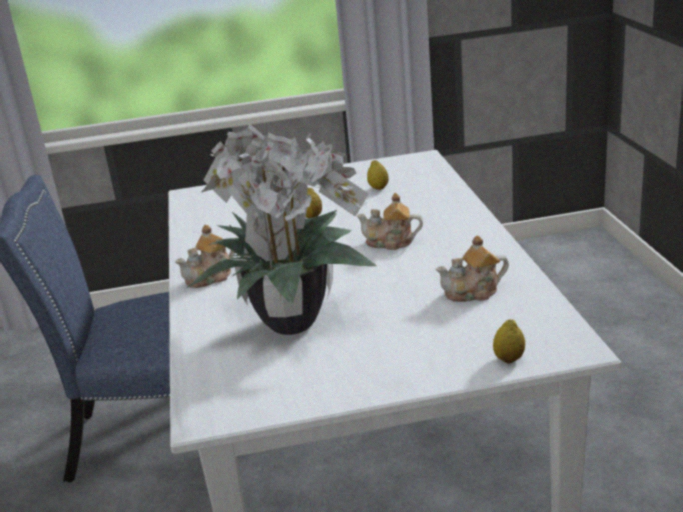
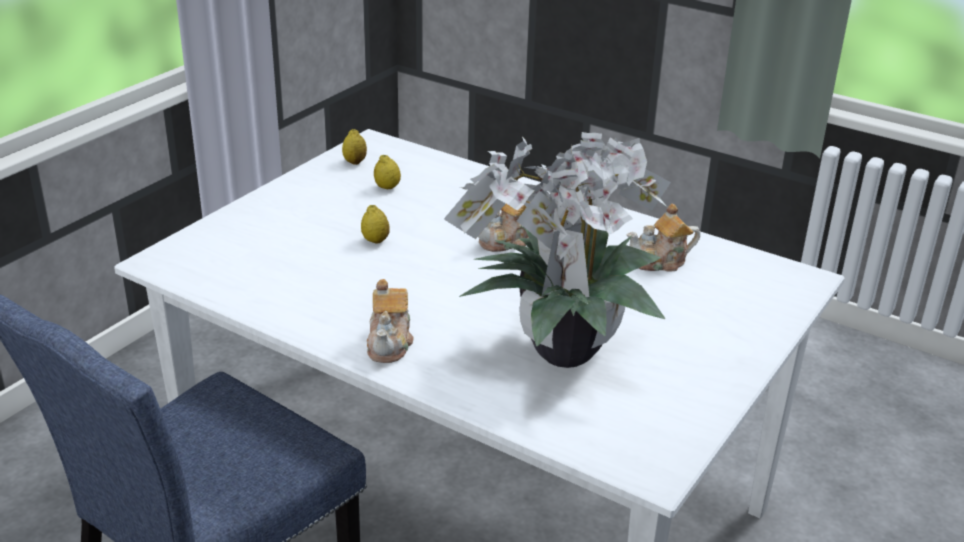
camera: 50 degrees left, 5 degrees up
teapot [436,236,509,302] -> teapot turned 45 degrees clockwise [626,204,700,271]
lemon [493,319,525,364] -> lemon moved to [342,129,367,165]

